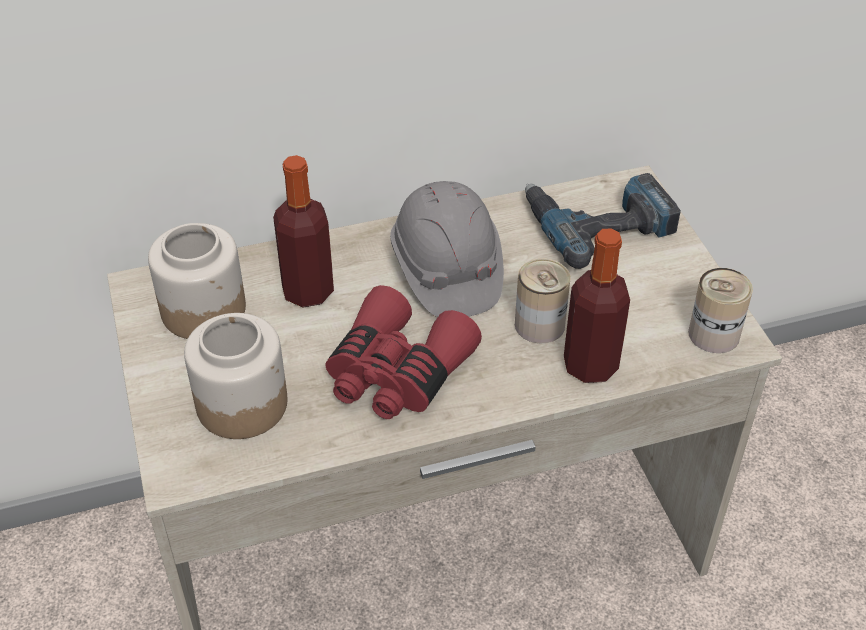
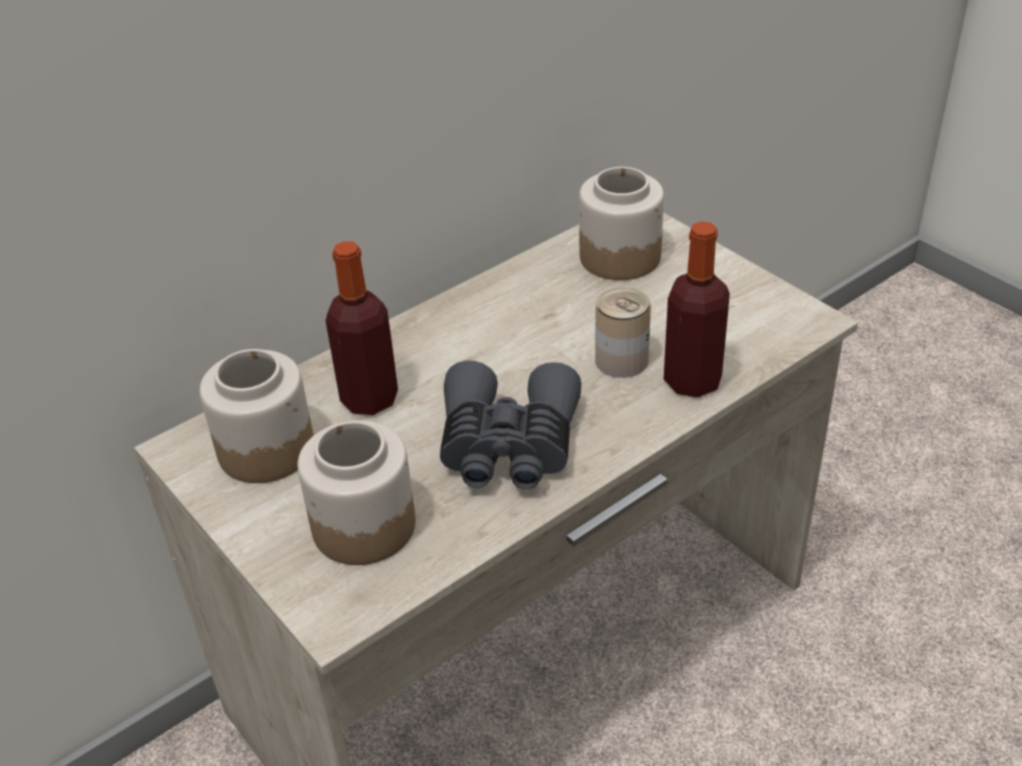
camera: 20 degrees left, 5 degrees down
red binoculars [326,285,482,419] -> grey binoculars [440,360,581,489]
grey hard hat [390,181,504,317] -> none
power drill [525,173,681,269] -> jar [579,167,664,280]
can [688,268,753,353] -> none

